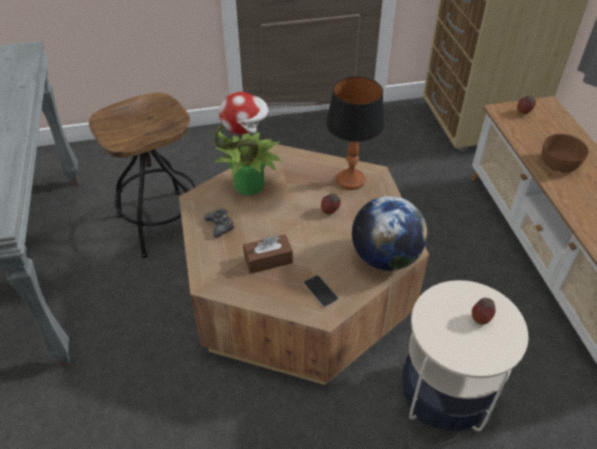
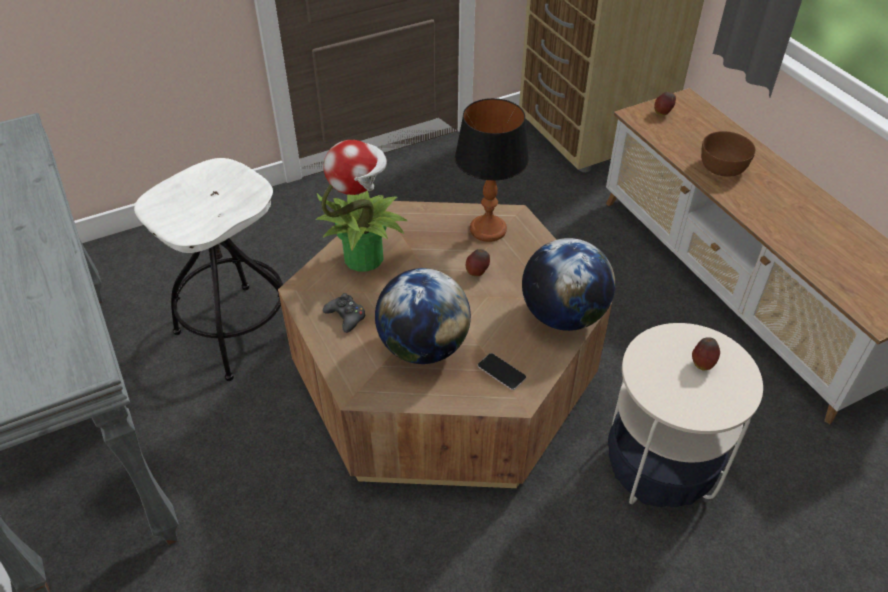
camera: 15 degrees left, 0 degrees up
brown stool [89,93,196,258] -> white stool [134,158,283,381]
brown tissue box [243,234,293,274] -> globe [375,268,471,364]

